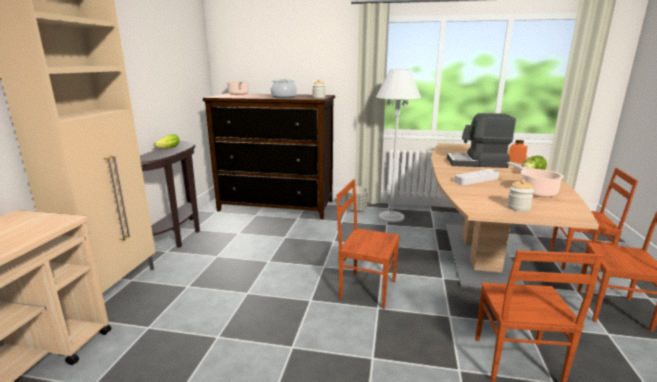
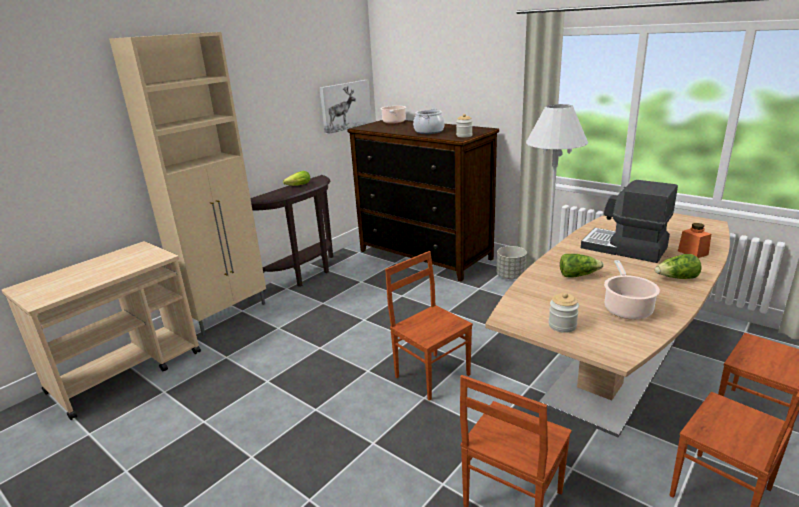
camera: 30 degrees right, 5 degrees up
grey tray [454,169,499,185] -> lettuce [560,254,603,278]
none -> picture [320,80,372,135]

